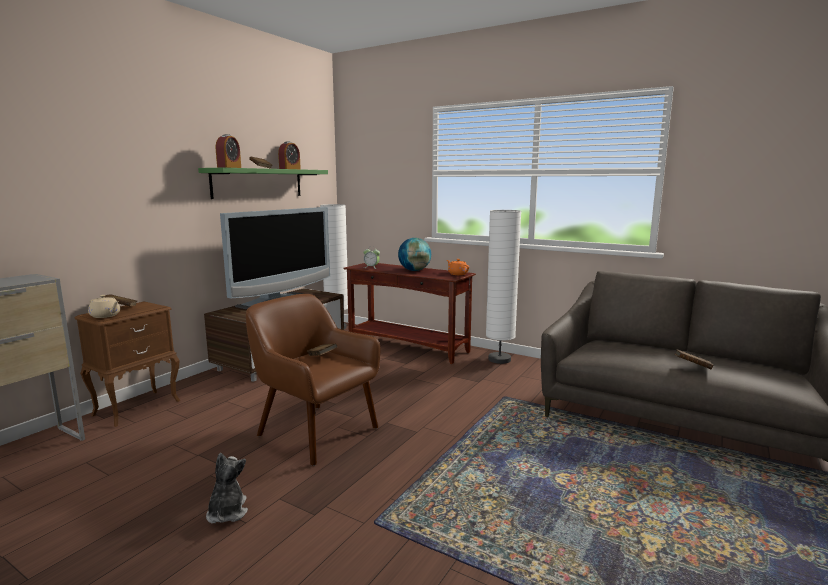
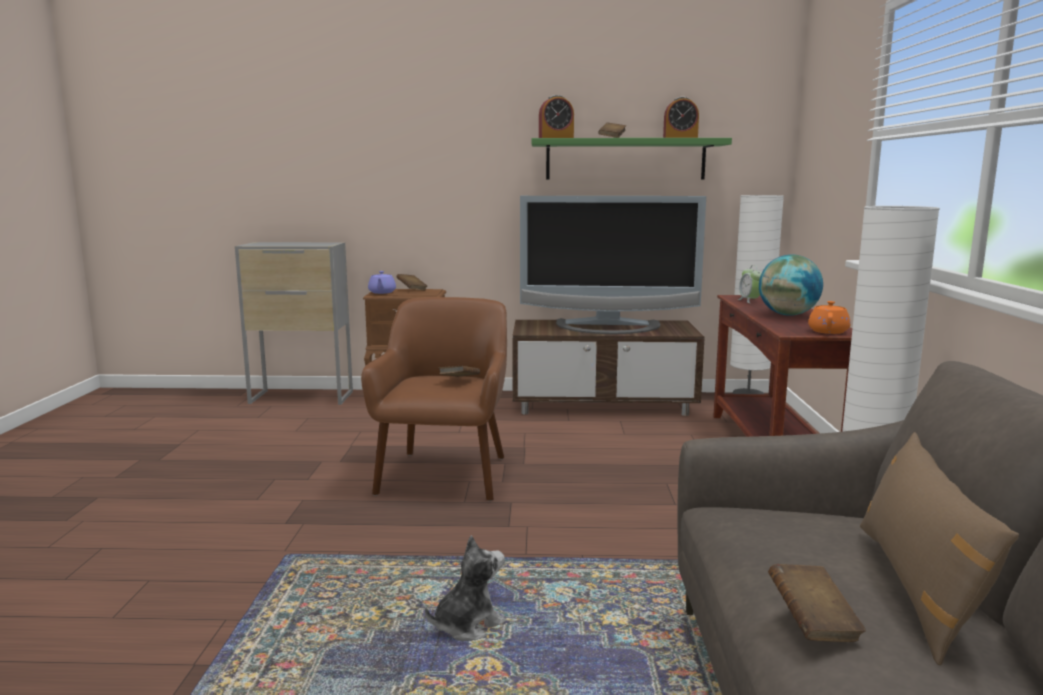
camera: 60 degrees right, 0 degrees up
beige teapot [88,295,120,318] -> purple teapot [368,271,396,294]
plush toy [206,453,248,523] -> plush toy moved to [425,535,506,641]
none -> brown pillow [860,432,1019,665]

